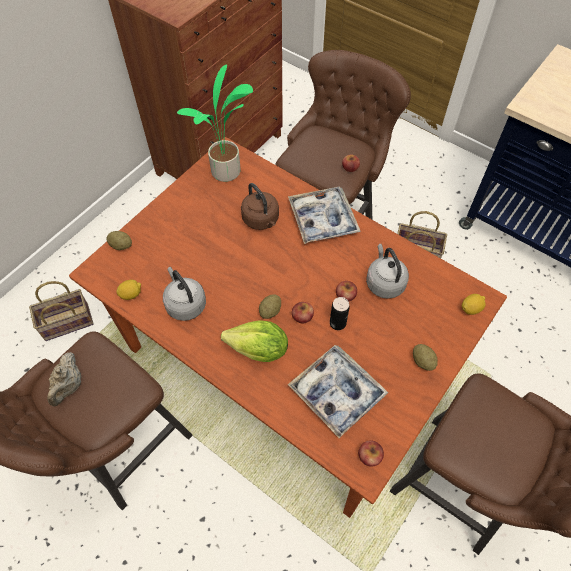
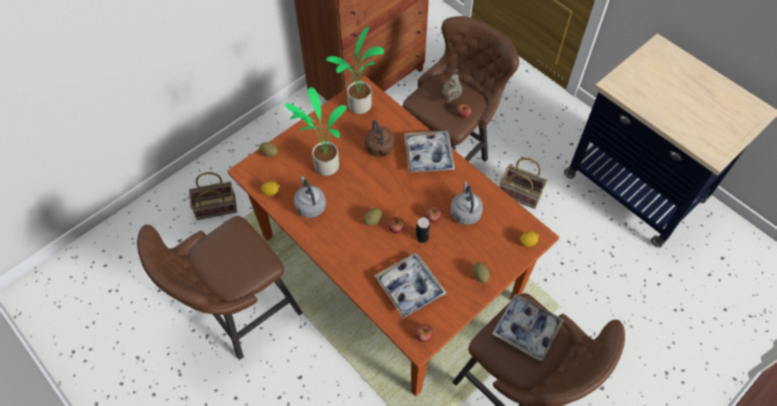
camera: 10 degrees right, 0 degrees up
beige teapot [47,352,81,406] -> beige teapot moved to [442,74,462,103]
lettuce [221,320,288,362] -> none
none -> potted plant [285,87,347,176]
none -> tray [492,294,564,361]

